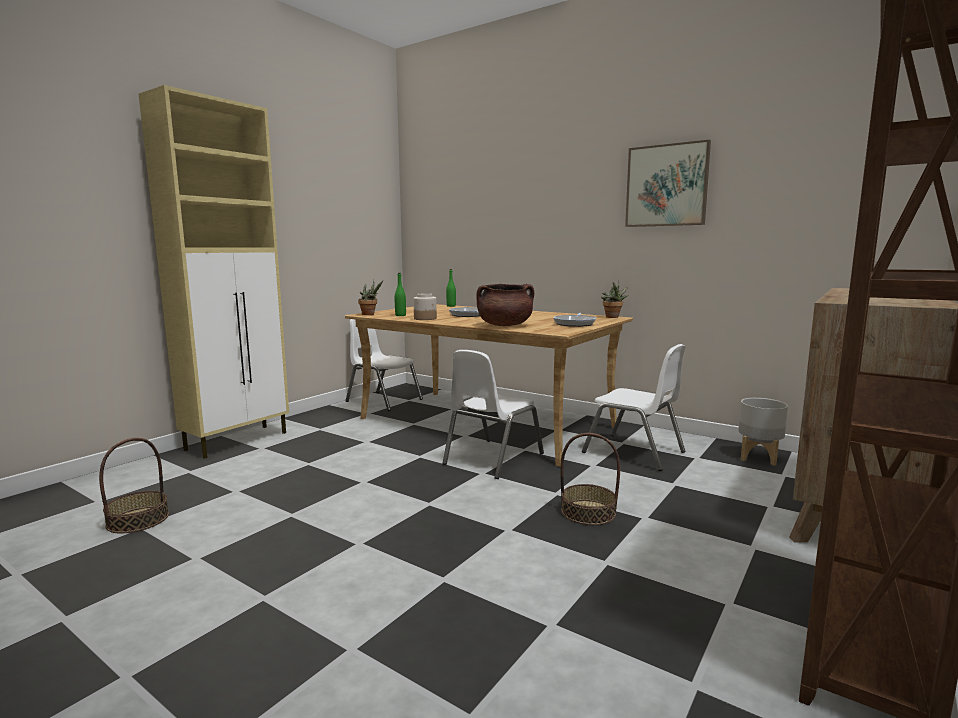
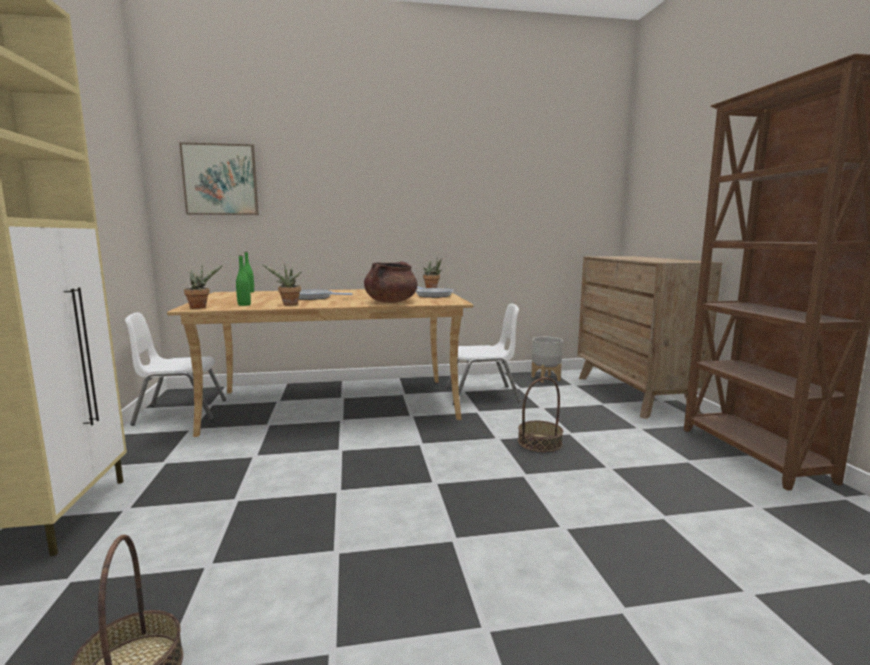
camera: 45 degrees left, 0 degrees up
jar [413,293,437,320] -> potted plant [263,264,302,305]
white chair [442,350,544,479] -> none
picture [625,140,711,227] -> picture moved to [179,142,259,215]

